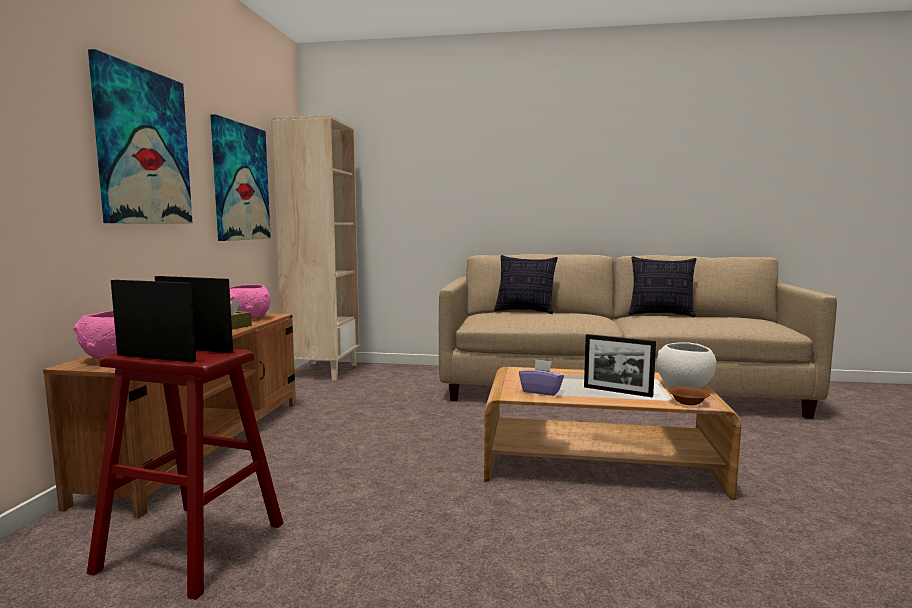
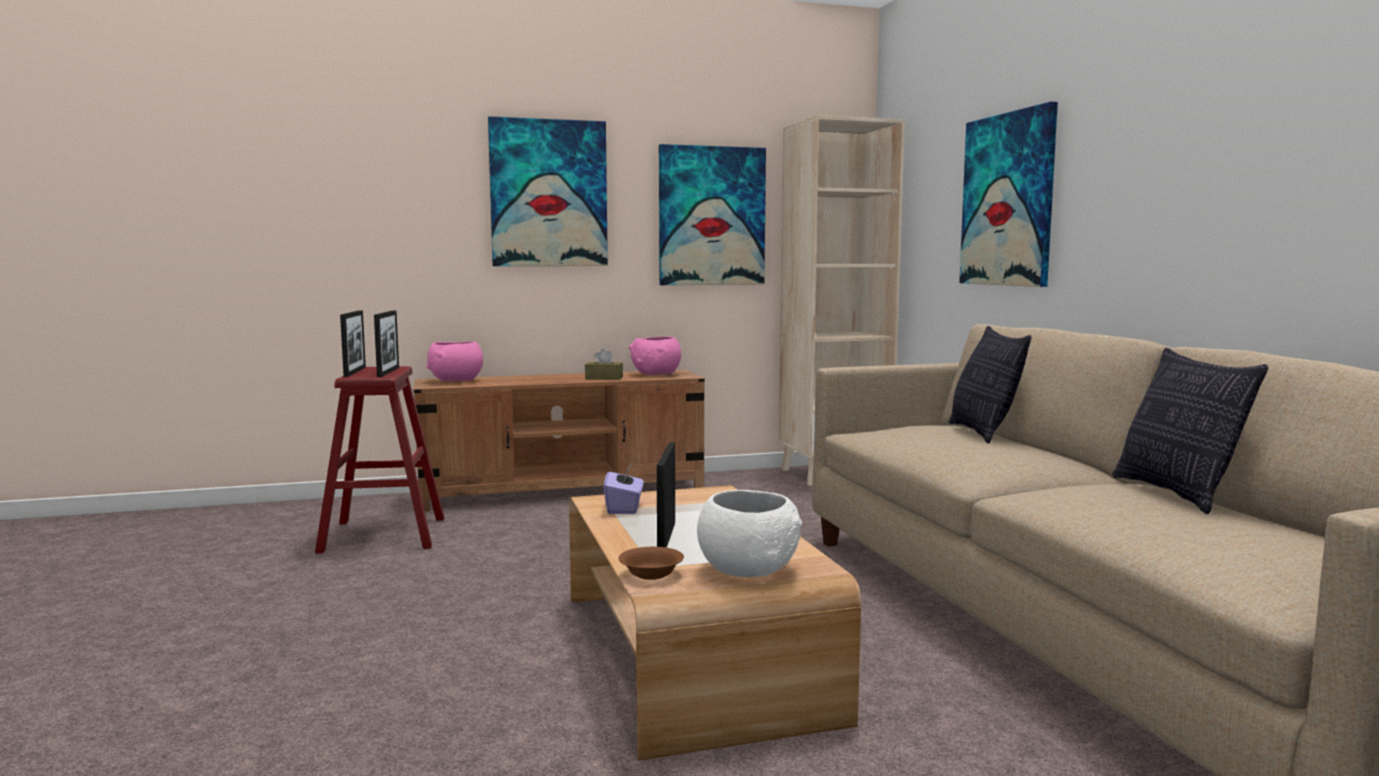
camera: 65 degrees right, 0 degrees up
none -> picture [959,102,1058,287]

